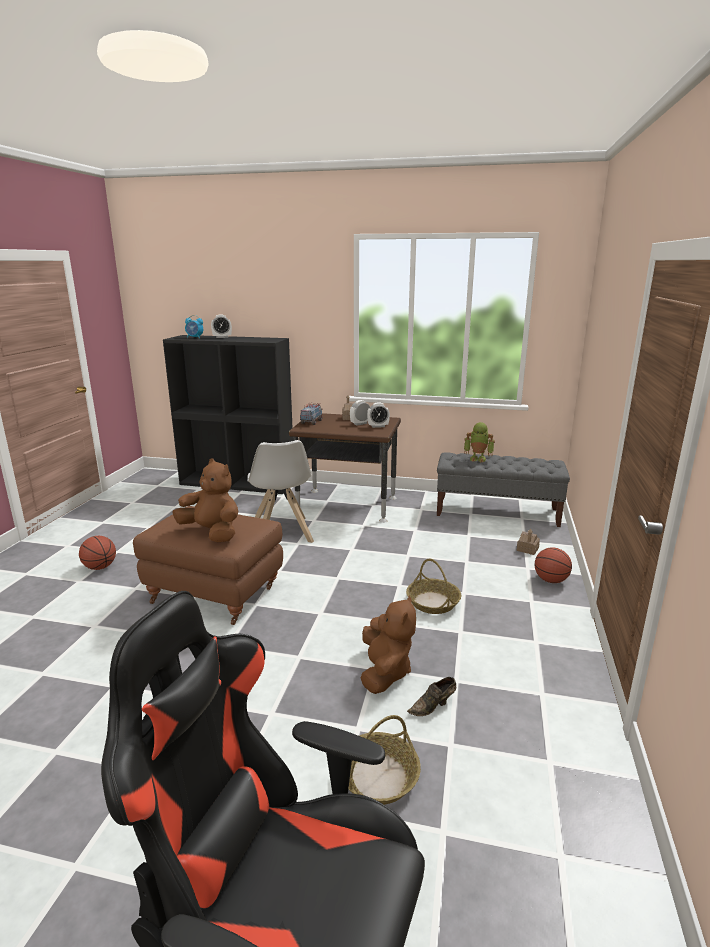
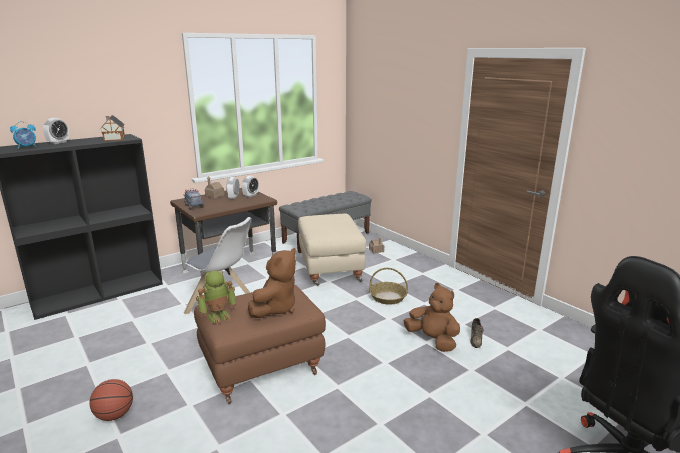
camera: 50 degrees left, 0 degrees up
brown plush toy [173,458,239,542] -> brown plush toy turned 135 degrees clockwise [248,248,296,318]
basket [349,715,421,805] -> none
toy robot [464,422,495,462] -> toy robot moved to [196,271,236,324]
basketball [535,547,572,583] -> none
none -> toy house [100,115,125,141]
none -> beige ottoman [298,214,366,286]

